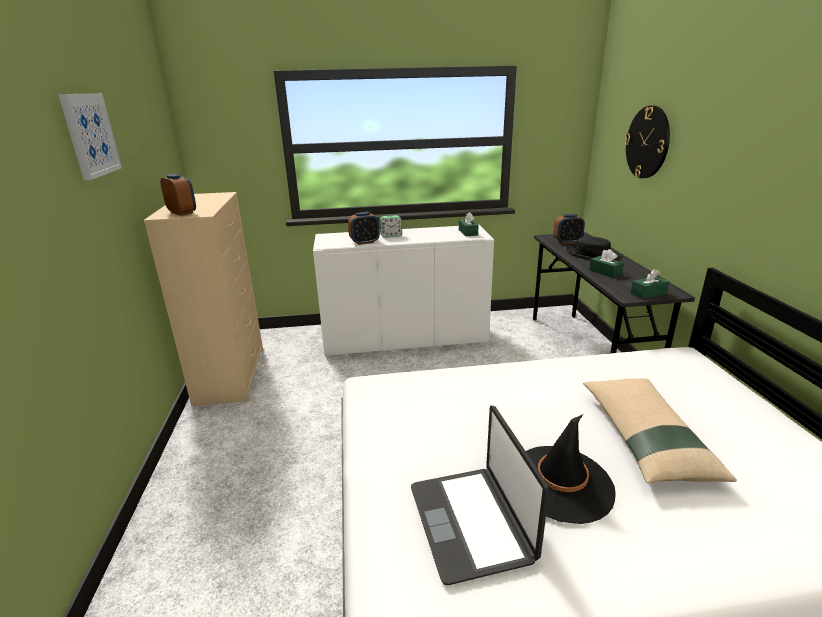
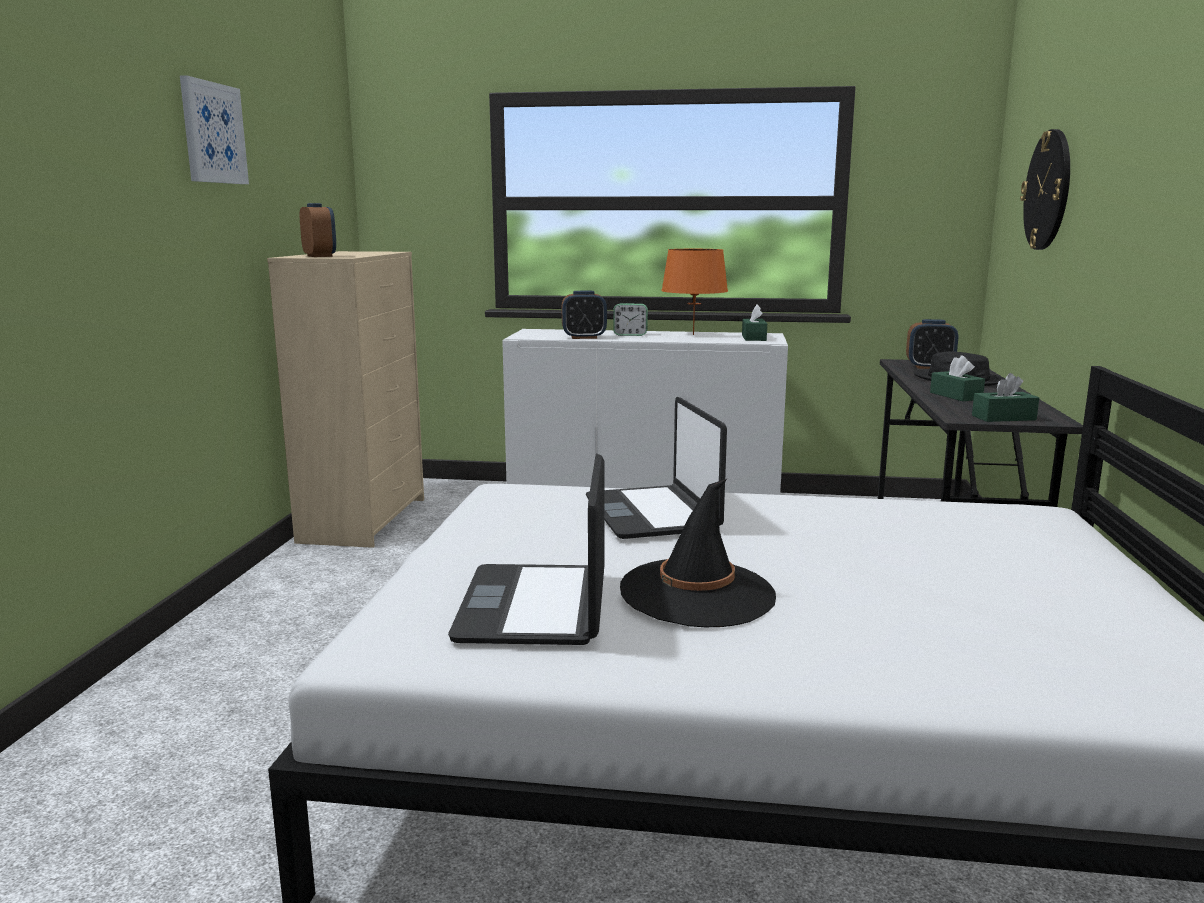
camera: 15 degrees right, 10 degrees down
beige pillow [583,378,737,484] -> none
none -> laptop [586,397,727,539]
none -> orange table lamp [661,249,728,335]

